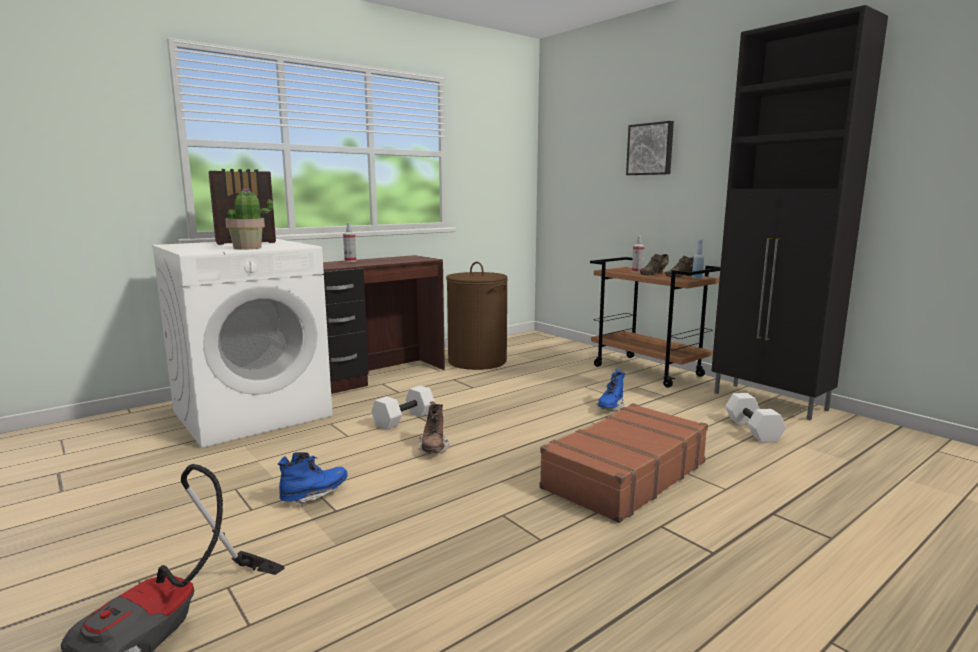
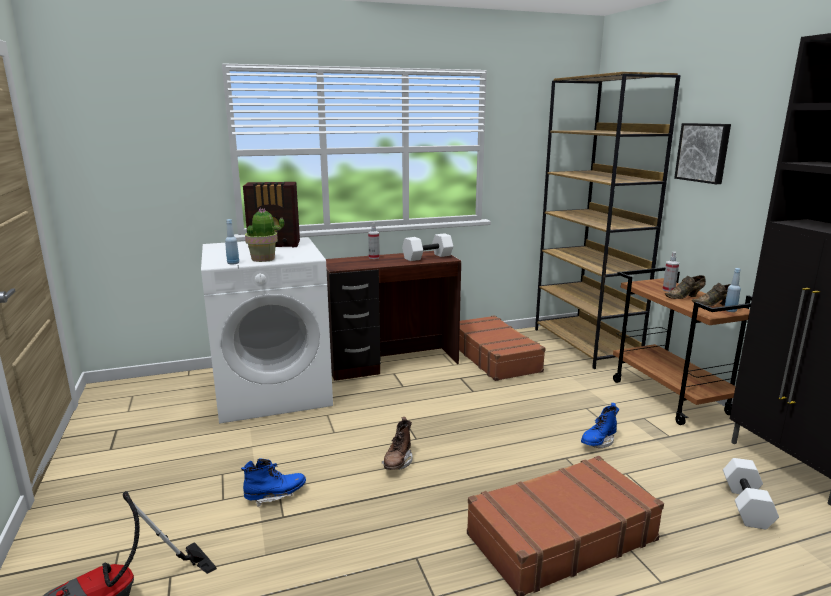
camera: 20 degrees right, 5 degrees up
white dumbbell [371,385,435,430] -> white dumbbell moved to [402,233,453,261]
brown laundry basket [446,262,508,370] -> brown suitcase [459,315,546,381]
none -> blue bottle [225,219,239,264]
none -> brown bookcase [535,72,681,369]

